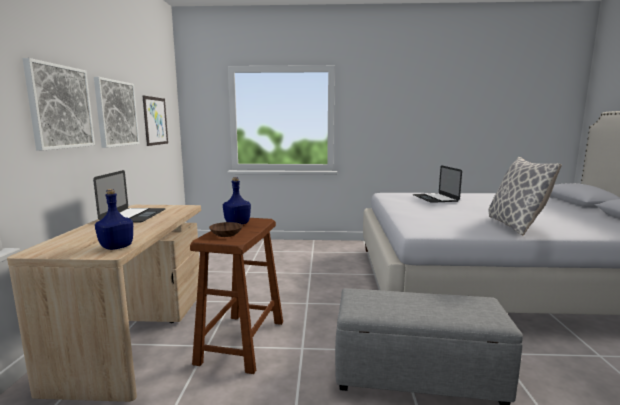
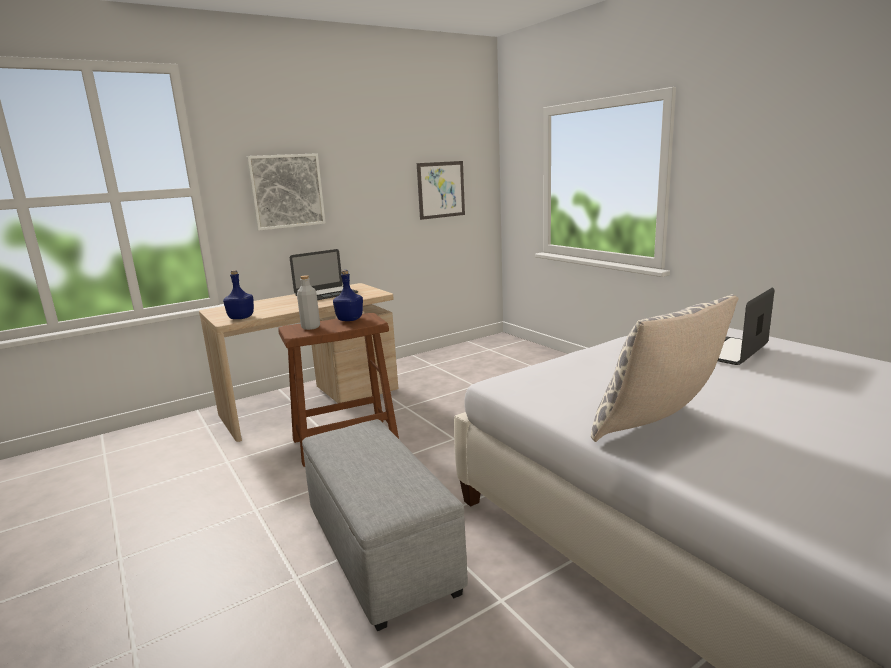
camera: 55 degrees right, 5 degrees up
picture [94,77,139,148] -> none
brown bowl [209,222,243,237] -> grey bottle [297,275,320,330]

